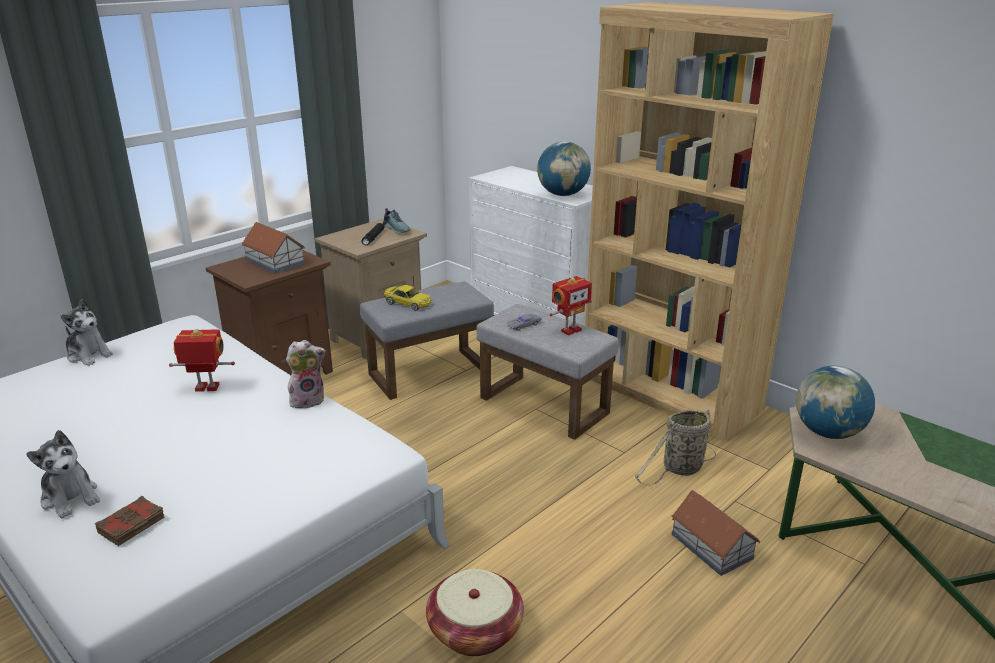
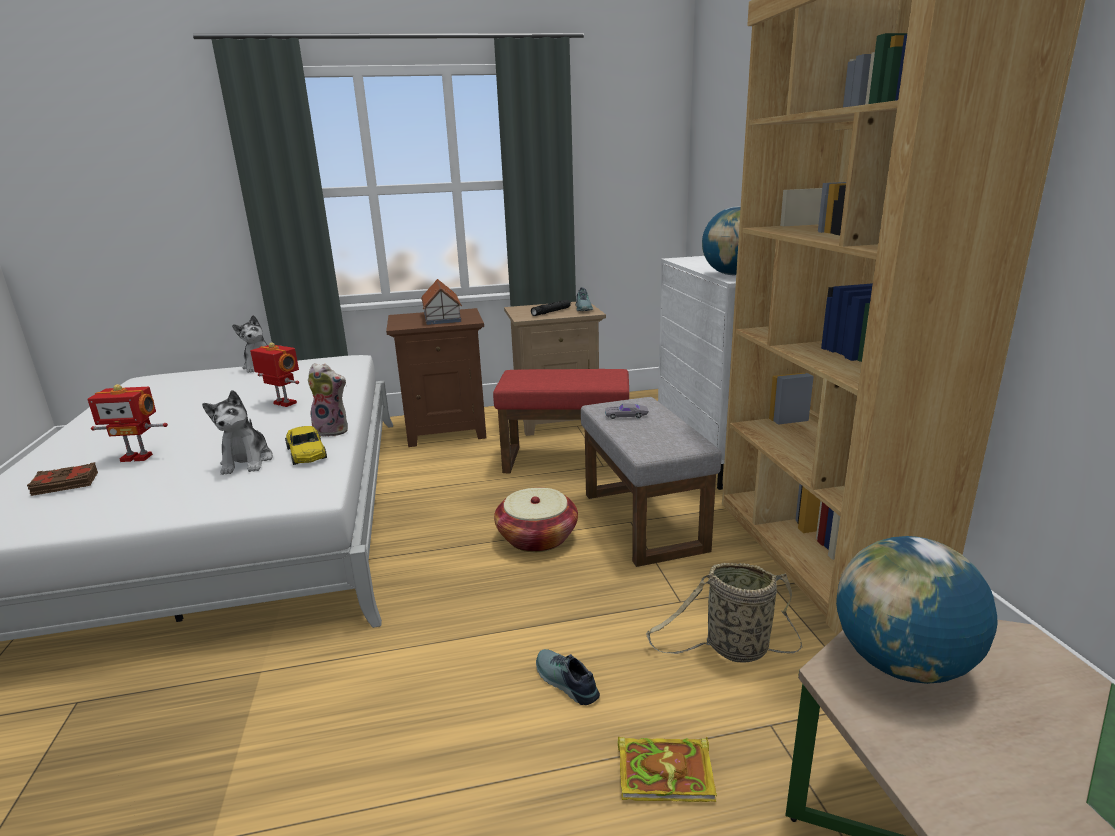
camera: 35 degrees right, 5 degrees down
plush toy [26,430,100,518] -> plush toy moved to [202,390,273,475]
grey ottoman [360,281,494,400] -> red ottoman [493,369,629,473]
yellow toy car [384,285,431,311] -> yellow toy car moved to [285,426,327,465]
basket [426,569,524,656] -> basket moved to [494,488,578,552]
toy robot [549,276,592,335] -> toy robot moved to [87,384,168,462]
toy house [672,490,760,576] -> book [618,737,717,802]
none -> shoe [536,649,600,705]

